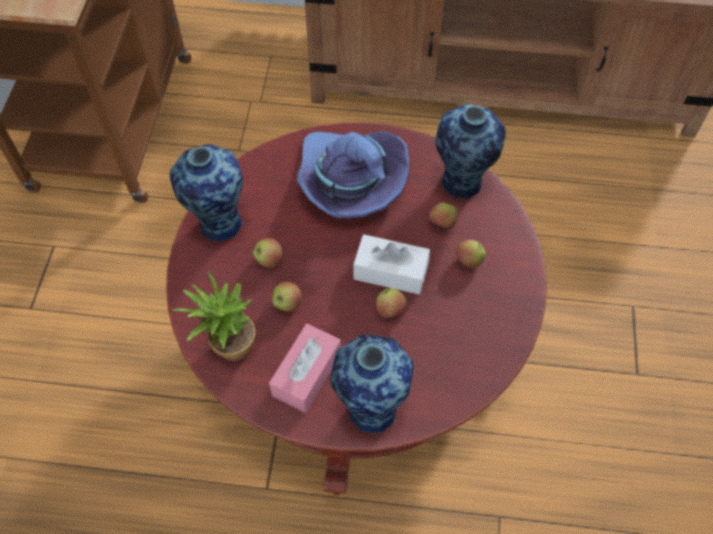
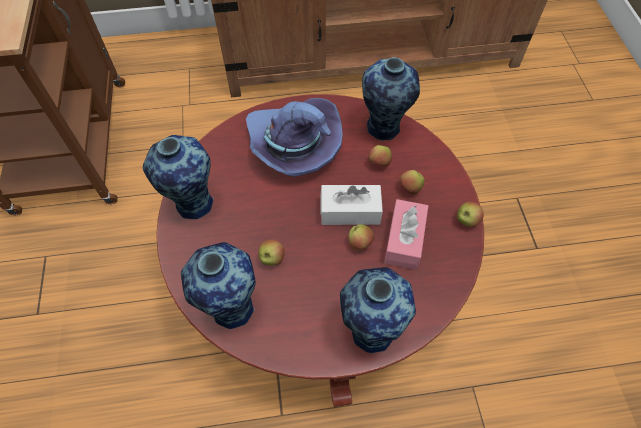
camera: 15 degrees left, 0 degrees up
potted plant [171,271,256,361] -> vase [181,242,256,329]
apple [253,238,283,268] -> apple moved to [457,202,484,227]
pink tissue box [269,324,341,413] -> pink tissue box moved to [384,199,428,270]

